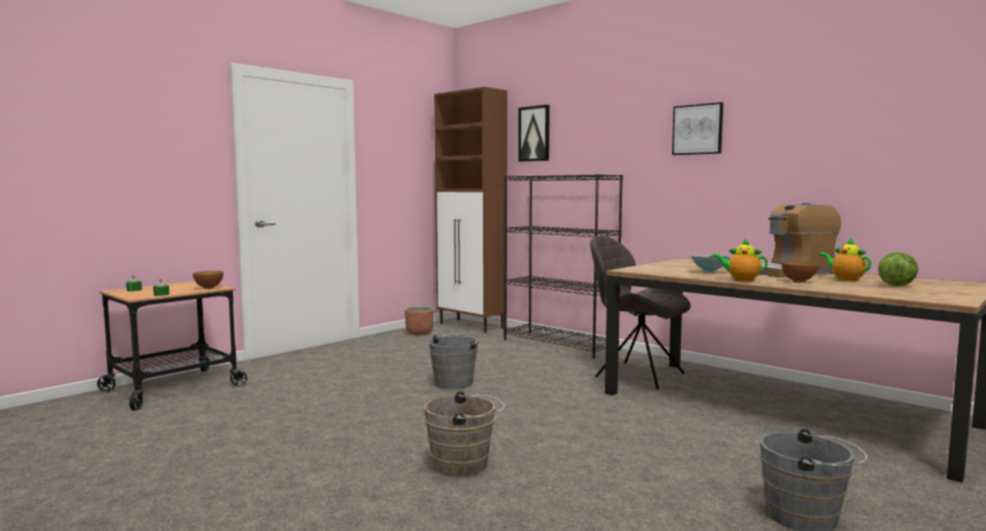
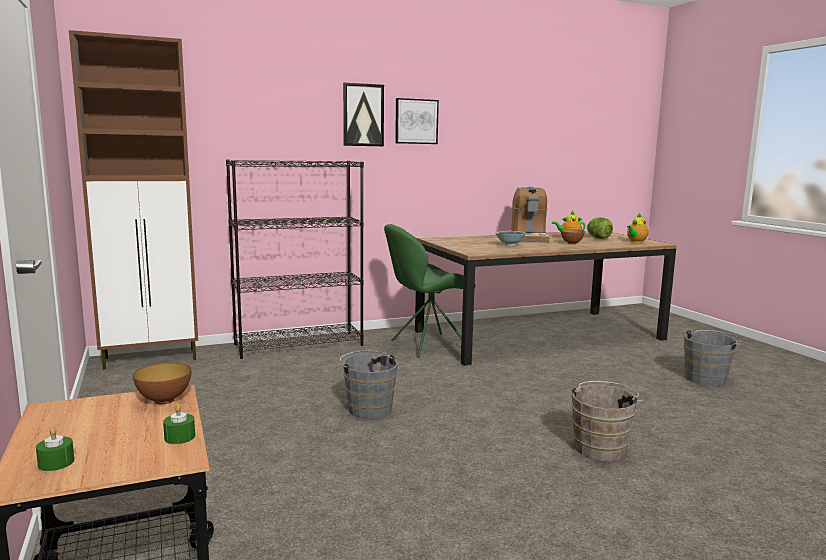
camera: 65 degrees left, 5 degrees up
planter [405,306,434,335] -> none
picture [518,105,550,162] -> picture moved to [343,83,384,146]
grey chair [590,236,691,389] -> green chair [384,224,476,358]
teapot [712,238,768,282] -> teapot moved to [627,213,649,243]

